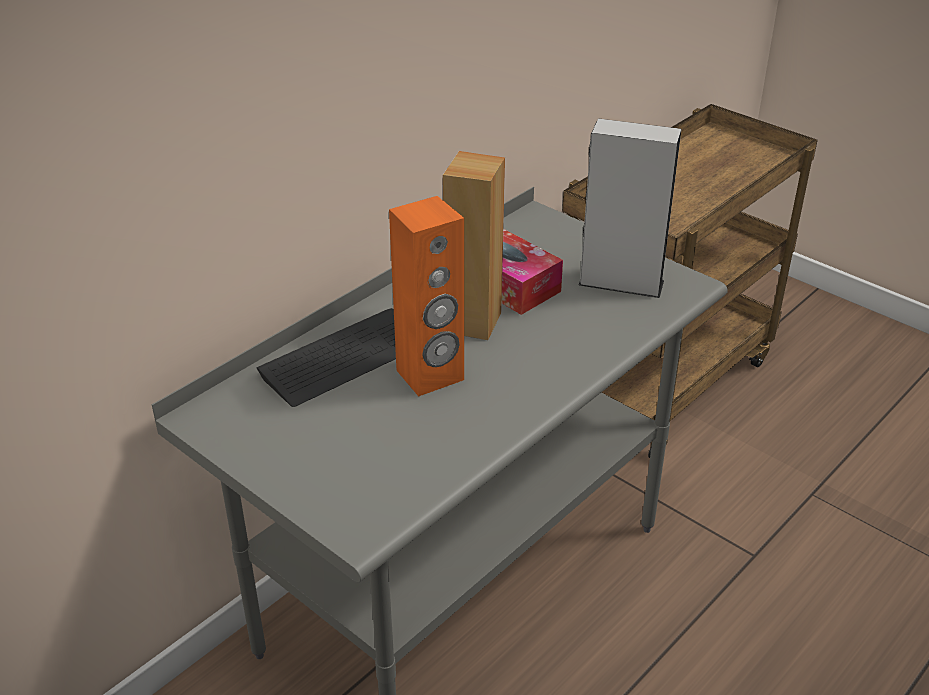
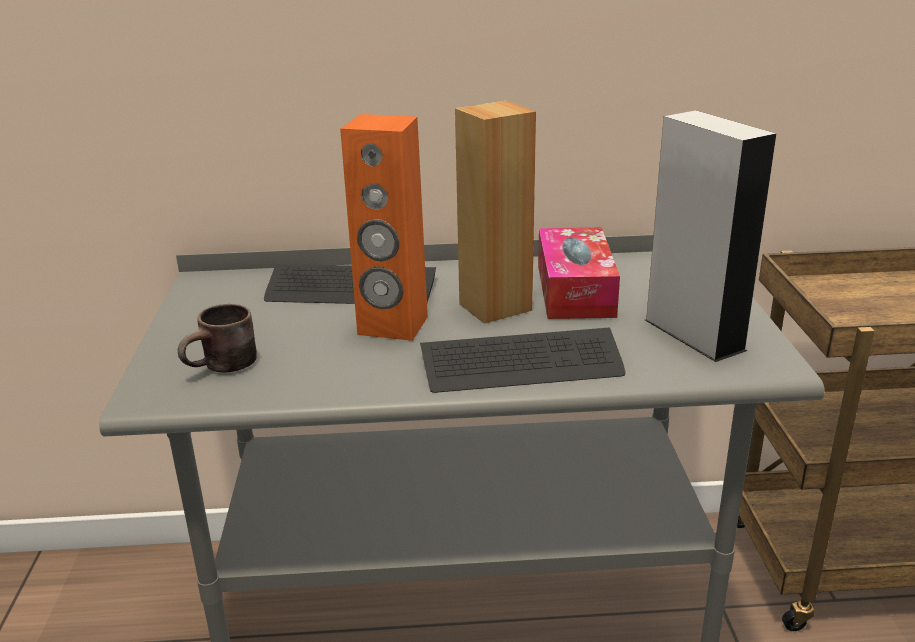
camera: 45 degrees right, 10 degrees down
none -> brown mug [178,304,257,373]
none -> keyboard [420,328,626,393]

